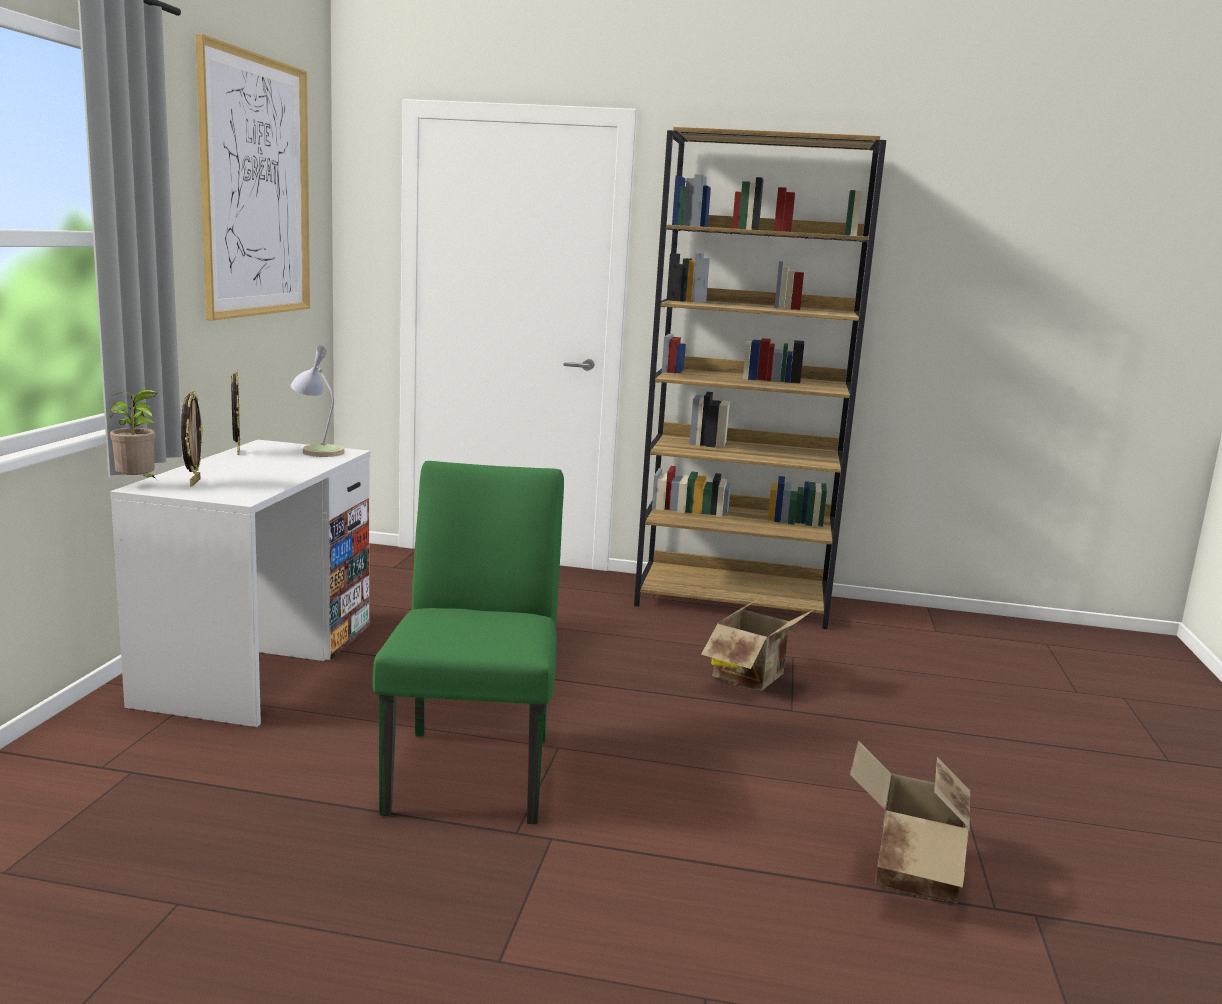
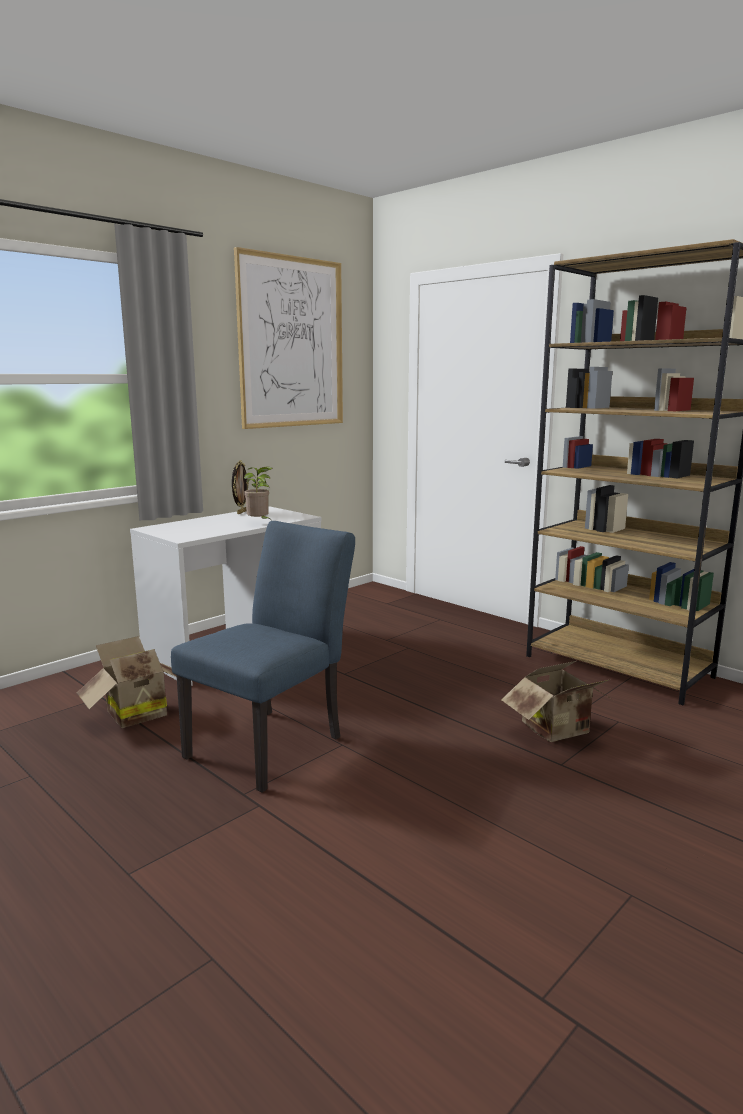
camera: 35 degrees right, 0 degrees up
potted plant [110,390,157,479] -> potted plant moved to [244,467,273,519]
picture frame [181,390,203,487] -> none
table lamp [290,345,345,457] -> none
green chair [373,461,564,824] -> blue chair [171,521,355,793]
cardboard box [850,741,970,903] -> cardboard box moved to [77,636,177,728]

